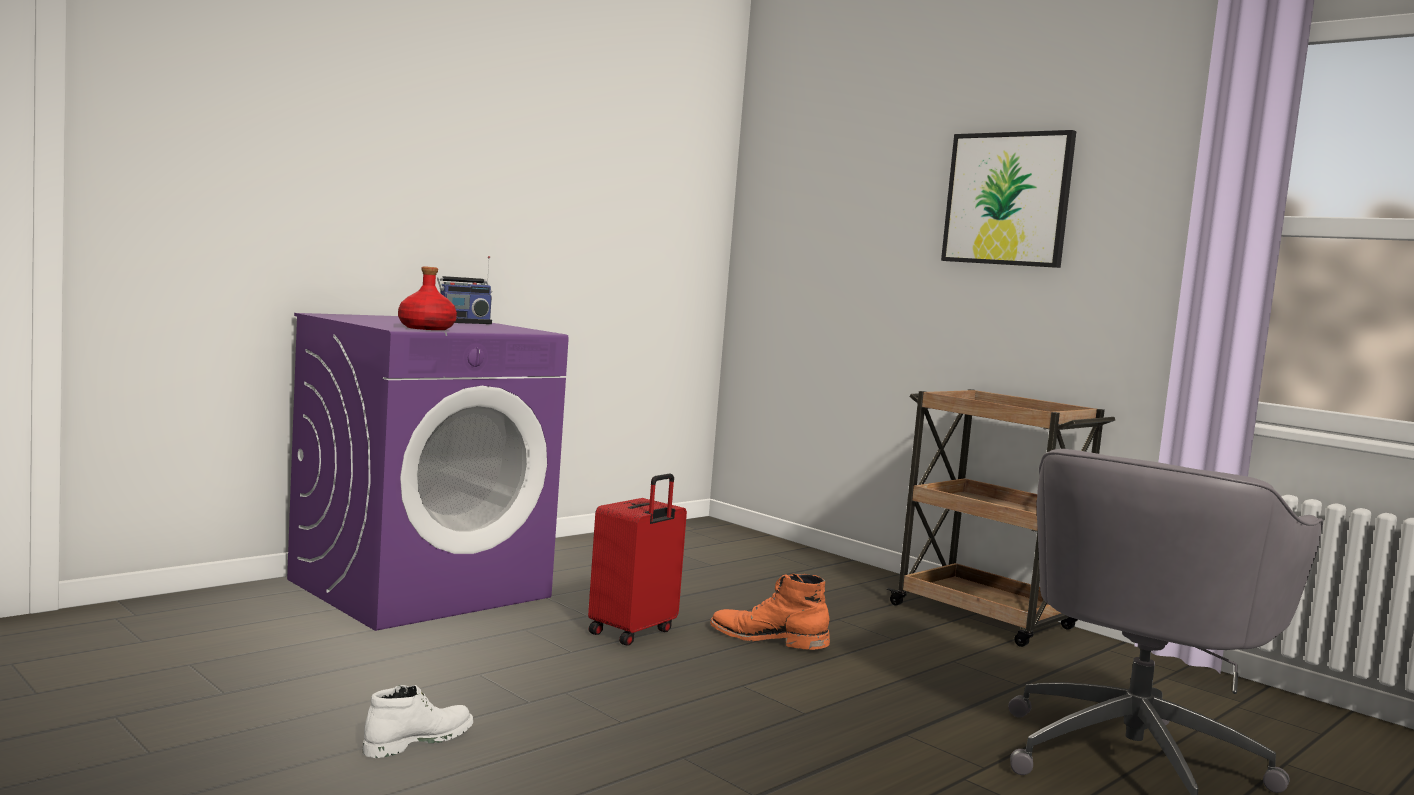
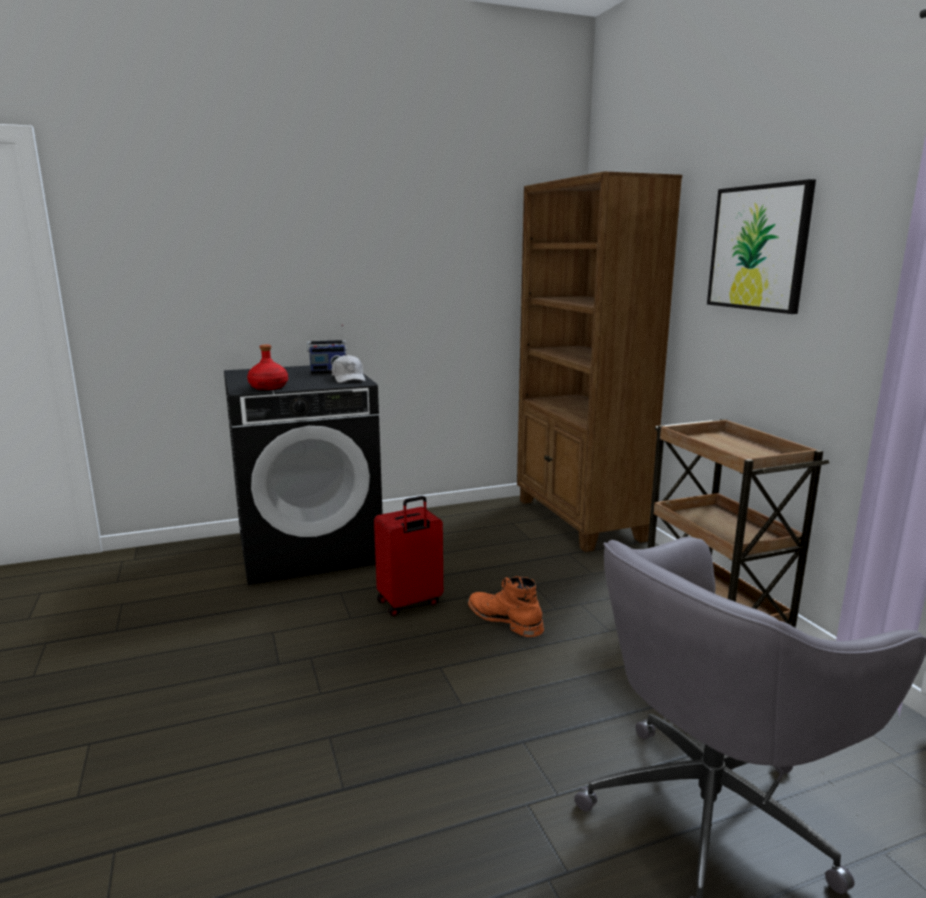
camera: 25 degrees right, 10 degrees up
purple washing machine [287,313,569,631] -> black washing machine [224,365,383,585]
white boot [363,685,473,758] -> none
none -> white cap [332,354,366,383]
none -> brown bookcase [517,171,682,552]

